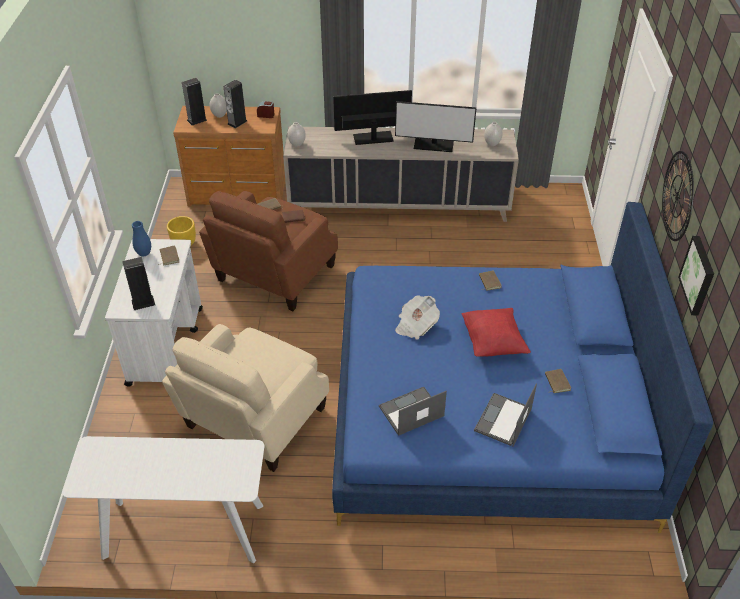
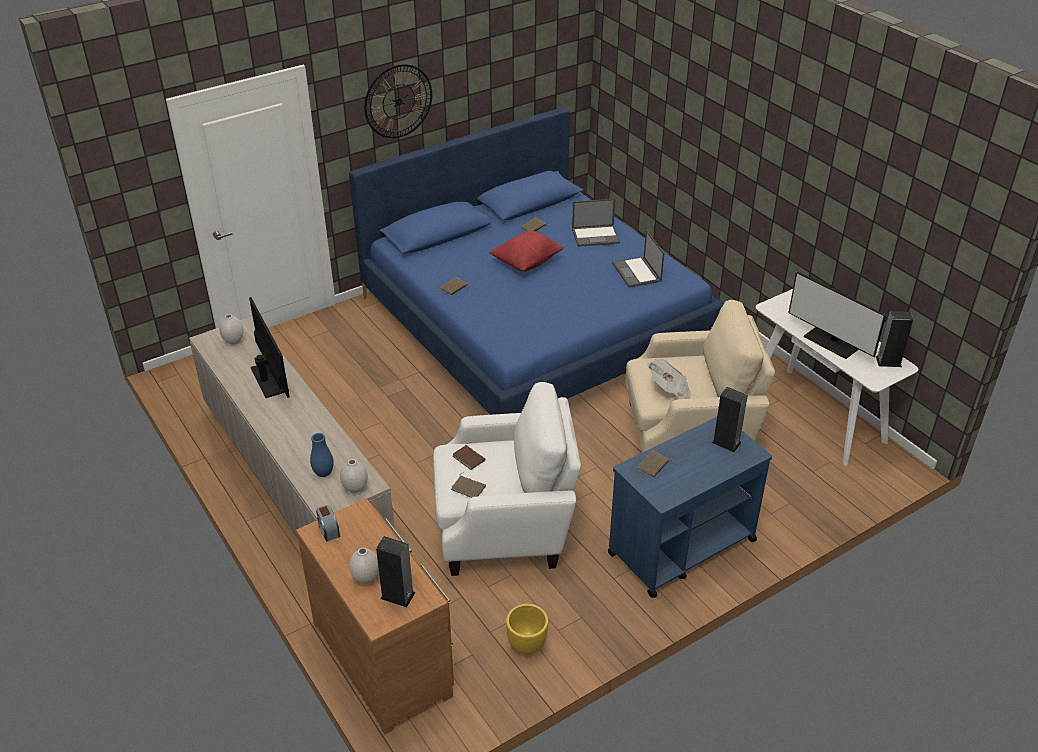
camera: 125 degrees left, 5 degrees down
white cart [105,239,203,387] -> blue cart [608,417,772,598]
blue vase [132,221,151,257] -> blue vase moved to [310,433,334,477]
brown armchair [199,191,338,311] -> white armchair [433,382,581,576]
speaker [224,80,247,129] -> speaker moved to [876,311,913,367]
monitor [333,90,412,145] -> monitor moved to [788,271,886,359]
laptop [379,387,447,436] -> laptop turned 45 degrees clockwise [612,230,664,288]
newspaper [395,295,440,339] -> newspaper moved to [648,359,691,396]
picture [678,236,714,315] -> none

